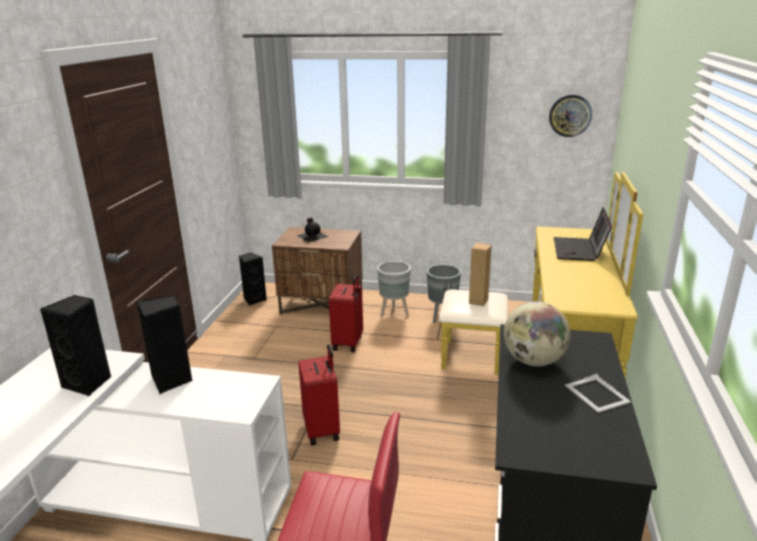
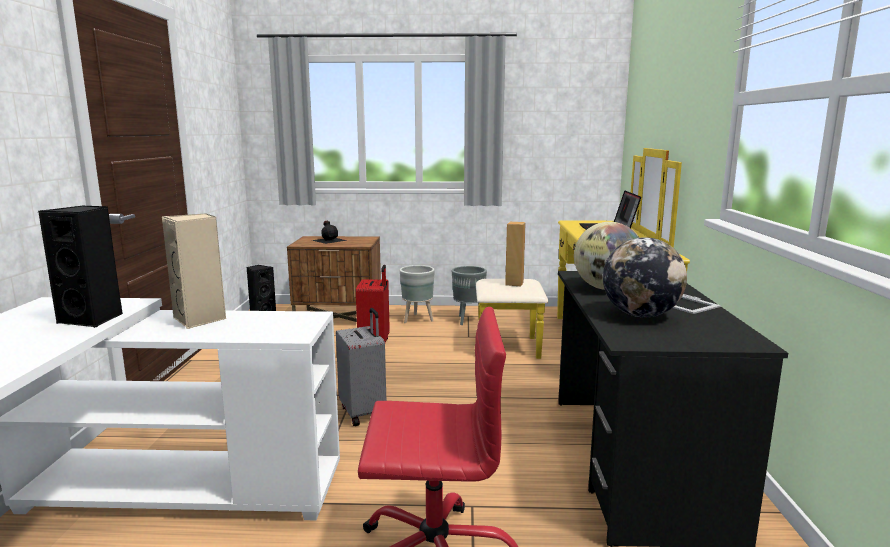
camera: 10 degrees left, 10 degrees down
black speaker [137,295,193,394] -> beige speaker [162,213,226,329]
red suitcase [298,344,340,445] -> grey suitcase [336,308,386,426]
wall clock [549,95,592,137] -> none
none -> globe [603,237,687,317]

